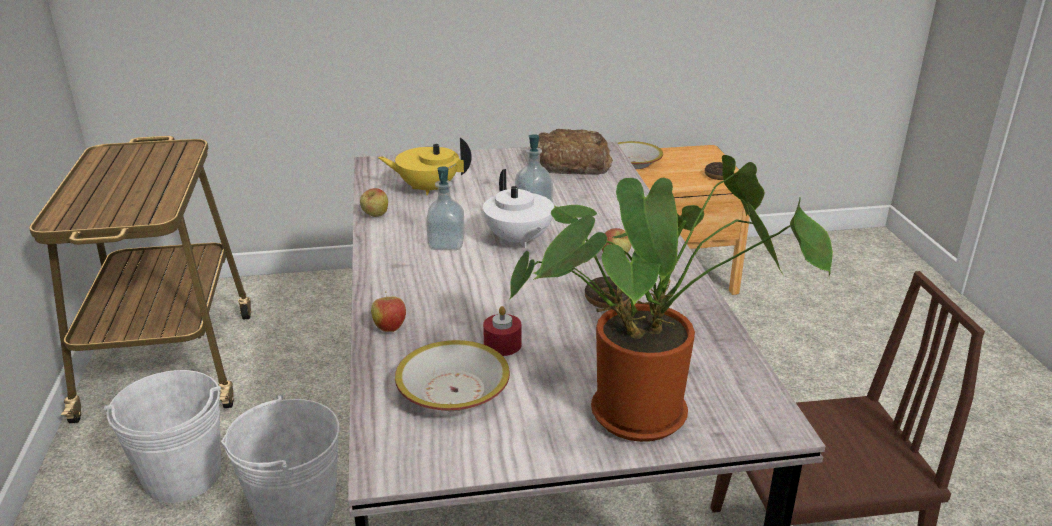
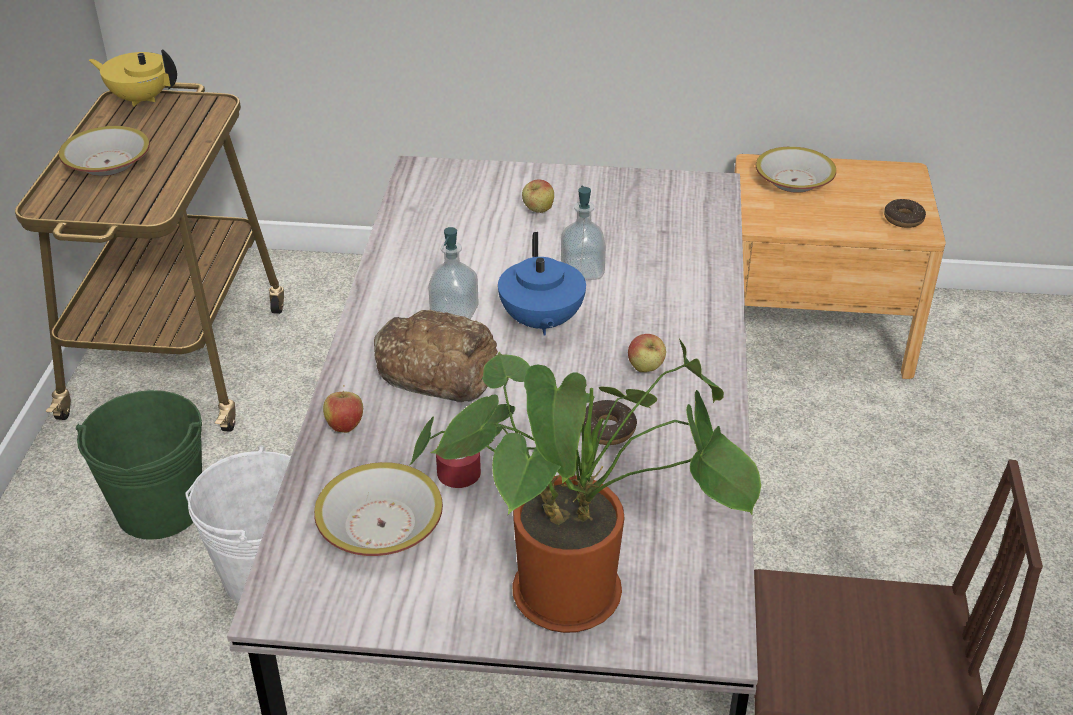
camera: 15 degrees right, 10 degrees up
white bucket [104,370,221,503] -> green bucket [76,390,202,540]
apple [360,188,388,217] -> apple moved to [522,179,554,213]
yellow teapot [378,137,472,195] -> yellow teapot moved to [89,49,177,107]
white teapot [483,169,554,248] -> blue teapot [498,232,586,336]
bread [538,129,613,175] -> bread moved to [374,310,498,402]
none -> bowl [59,126,150,176]

